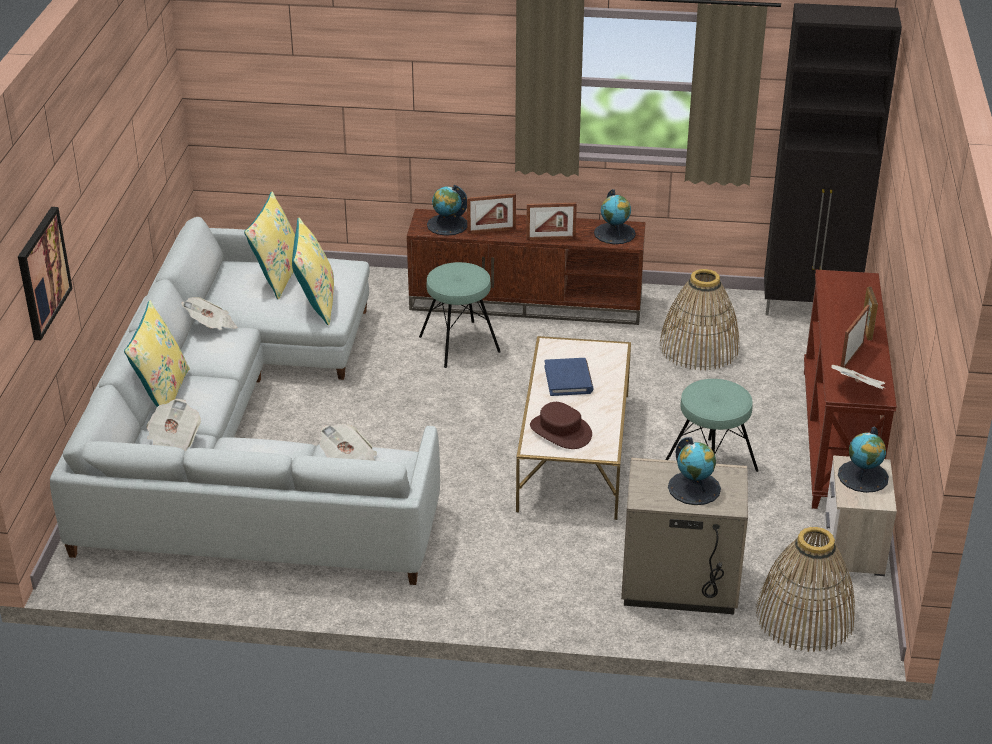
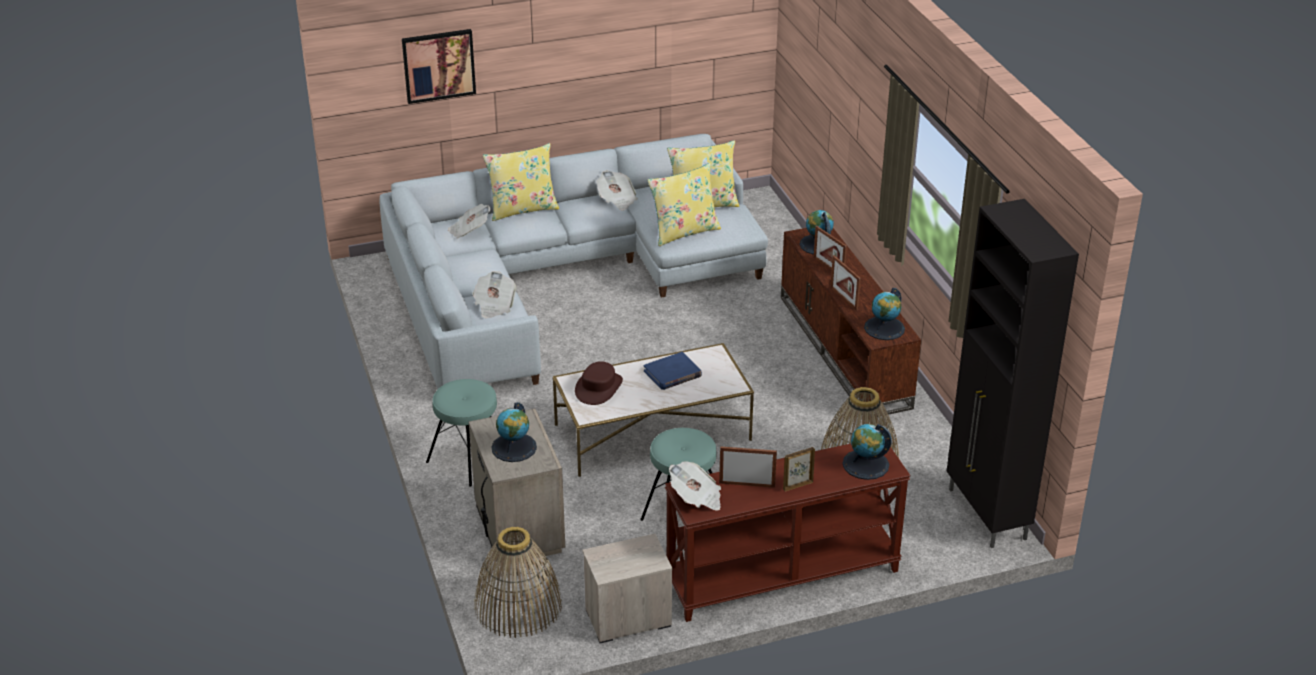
camera: 65 degrees right, 0 degrees up
turquoise stool [419,262,501,368] -> turquoise stool moved to [426,379,497,487]
globe [838,427,889,493] -> globe moved to [843,424,892,480]

